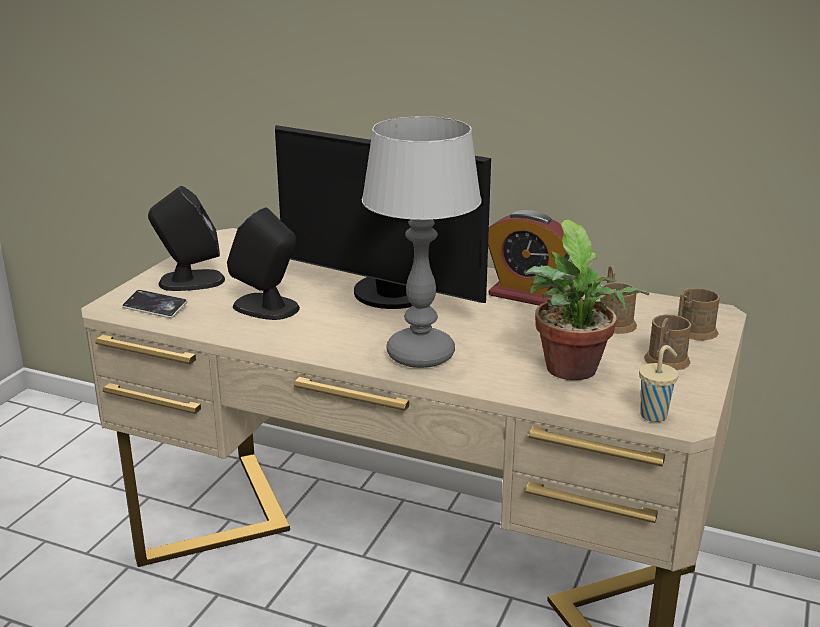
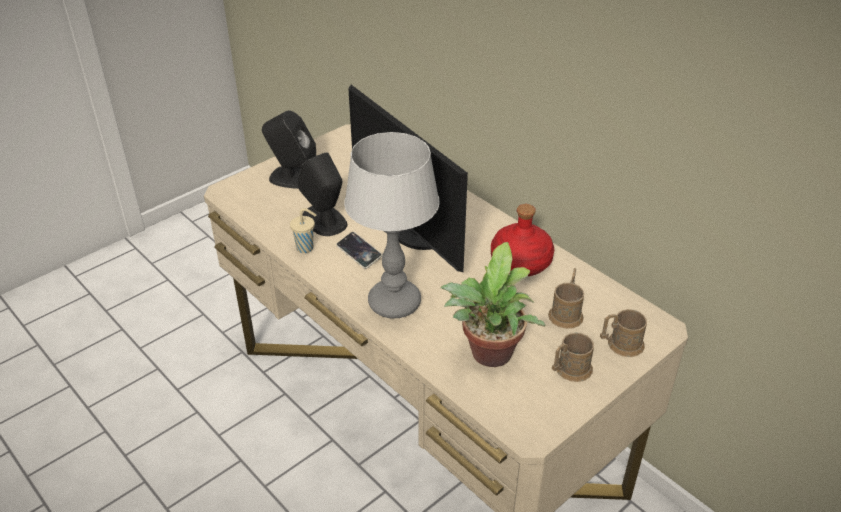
camera: 25 degrees right, 15 degrees up
phone [122,290,187,318] -> phone moved to [336,232,382,269]
alarm clock [488,210,569,306] -> red bottle [491,204,554,276]
beige cup [639,345,679,422] -> beige cup moved to [290,208,316,253]

